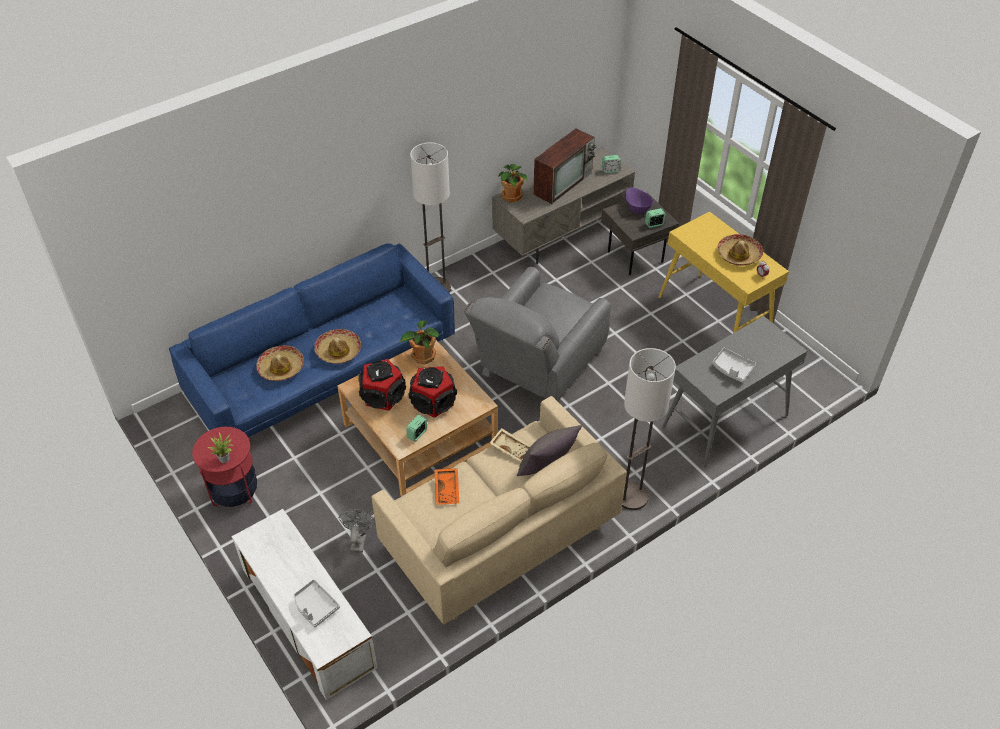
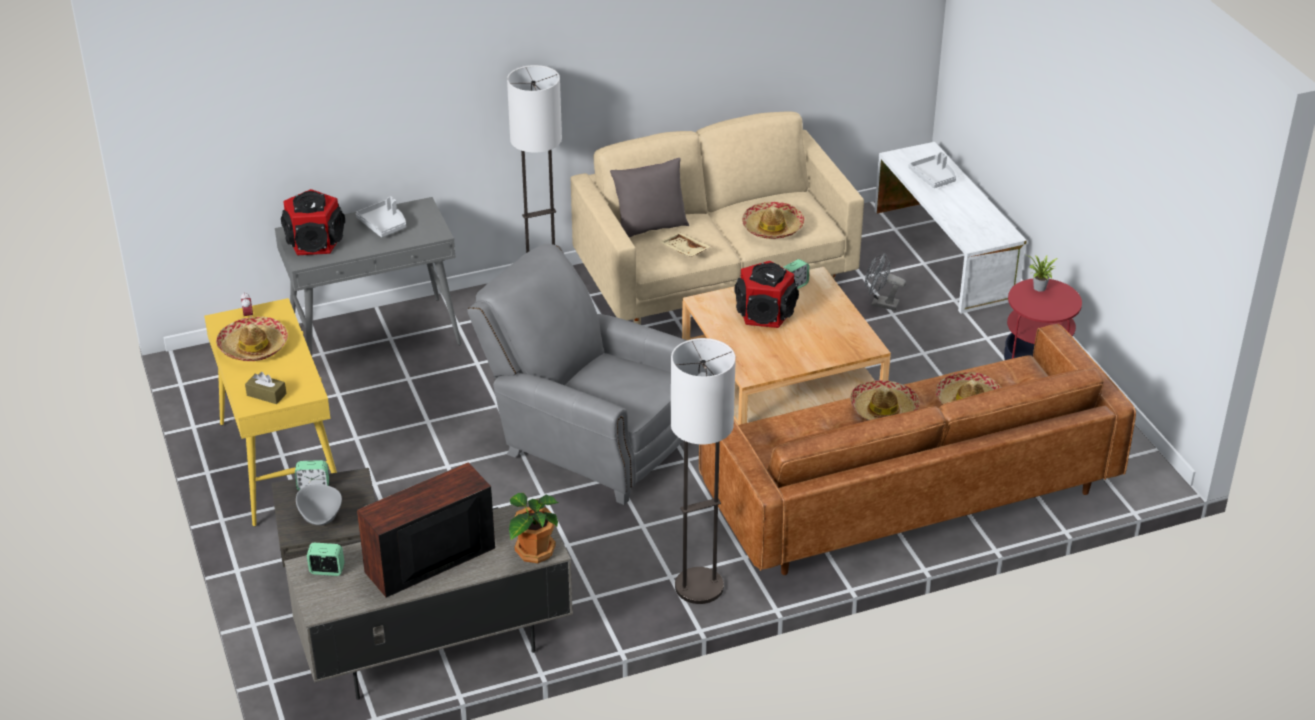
camera: 165 degrees left, 10 degrees down
blue sofa [169,243,455,437] -> brown sofa [699,323,1136,575]
grey fan [339,509,375,553] -> grey fan turned 90 degrees clockwise [865,253,906,310]
speaker [359,359,406,411] -> speaker moved to [281,189,345,255]
potted plant [400,320,439,364] -> none
orange tray [435,468,459,505] -> hat [742,202,805,239]
grey armchair [464,267,611,402] -> grey armchair turned 105 degrees counterclockwise [467,244,687,505]
purple bowl [625,187,653,214] -> grey bowl [296,485,342,525]
none -> brown tissue box [245,372,286,404]

